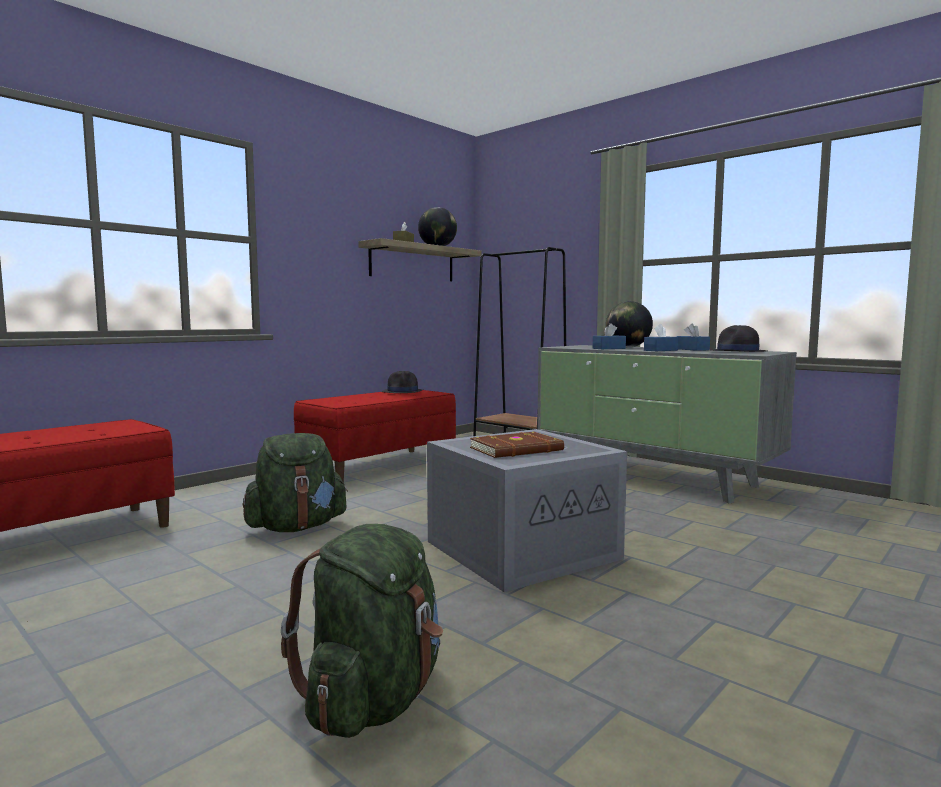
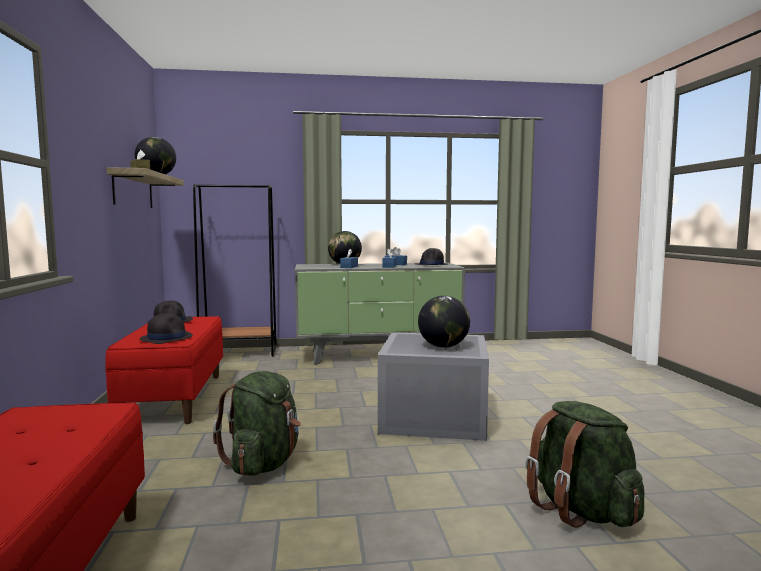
camera: 50 degrees left, 0 degrees up
brown book [470,432,564,458] -> globe [418,296,470,348]
none -> black hat [140,313,193,344]

